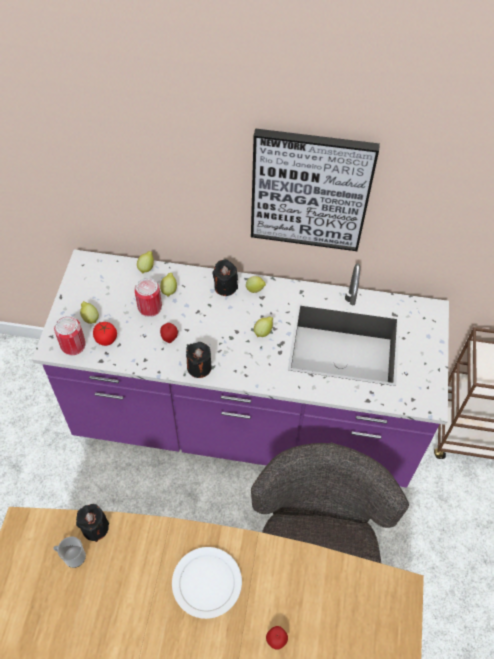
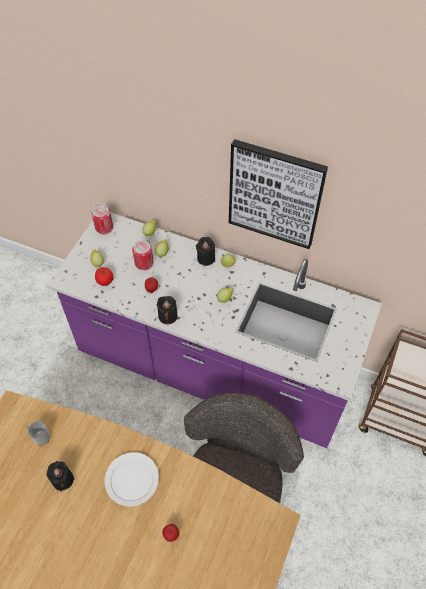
camera: 15 degrees right, 0 degrees up
can [54,316,86,355] -> can moved to [92,204,113,234]
black candle [76,504,109,542] -> black candle moved to [46,461,74,492]

